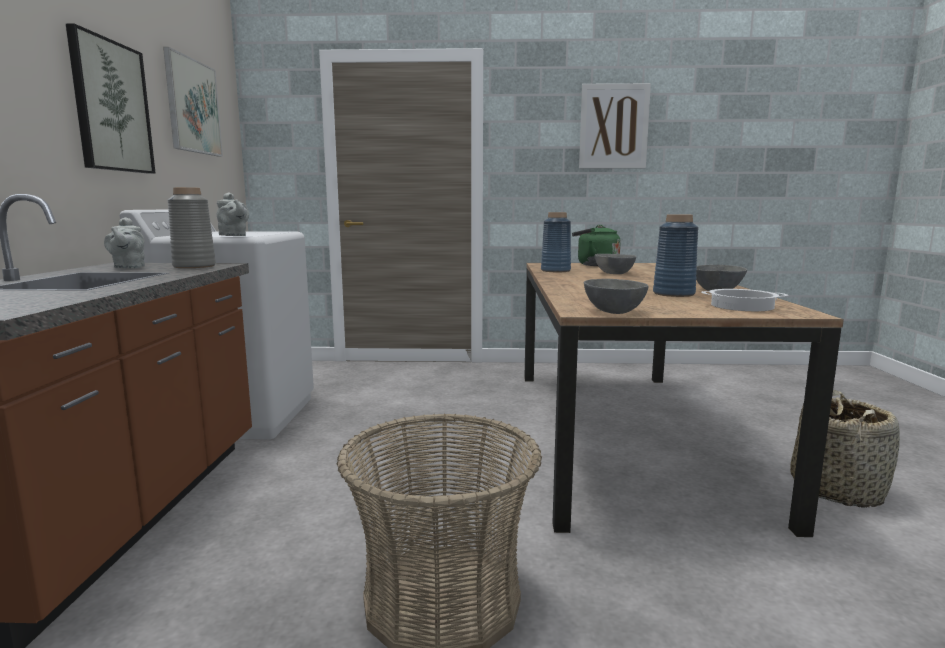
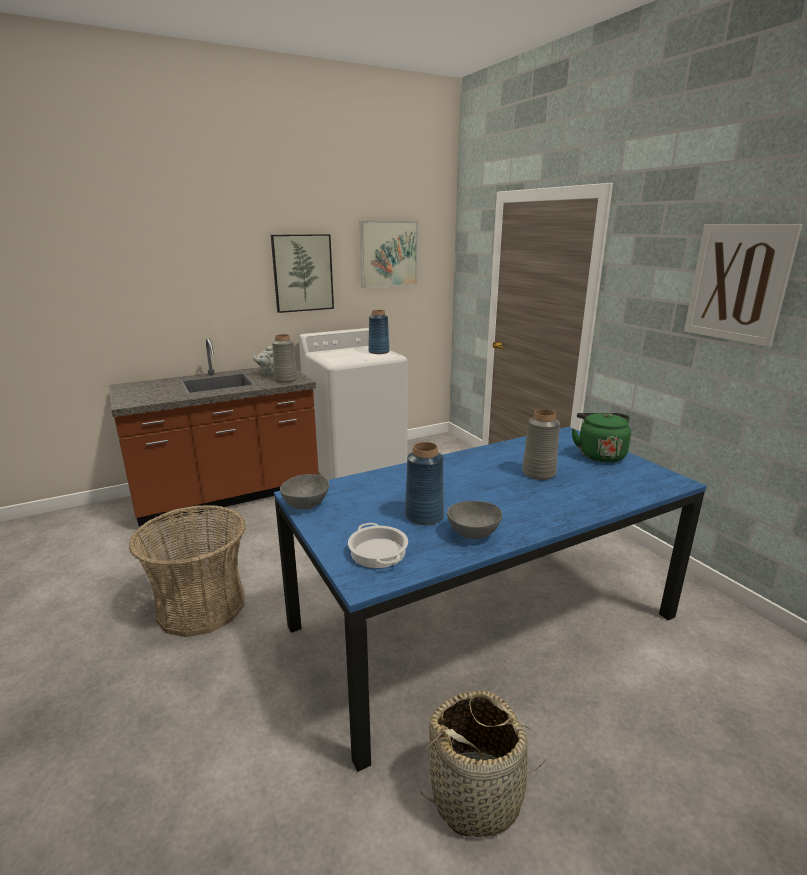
camera: 60 degrees right, 10 degrees up
grey teapot [217,192,249,236] -> none
brown dining table [524,263,844,537] -> blue dining table [274,427,707,772]
blue vase [541,212,571,272] -> blue vase moved to [368,310,390,354]
grey bowl [595,254,636,274] -> grey vase [522,409,560,480]

